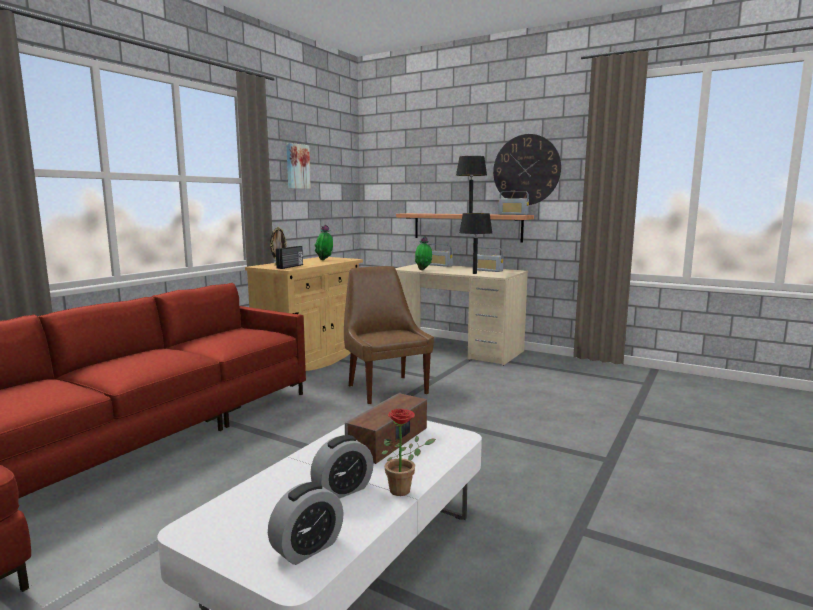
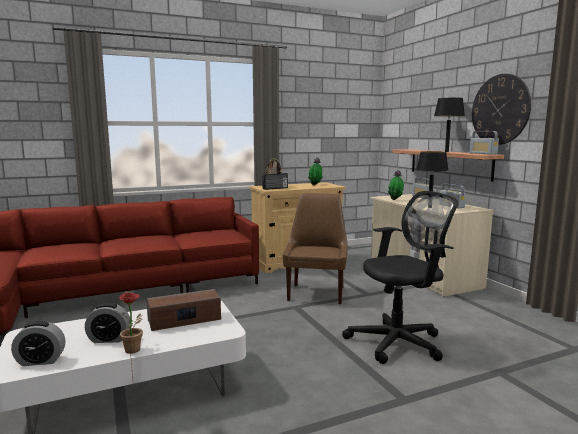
camera: 35 degrees right, 0 degrees up
picture [286,143,311,189] -> none
none -> black office chair [342,191,458,364]

